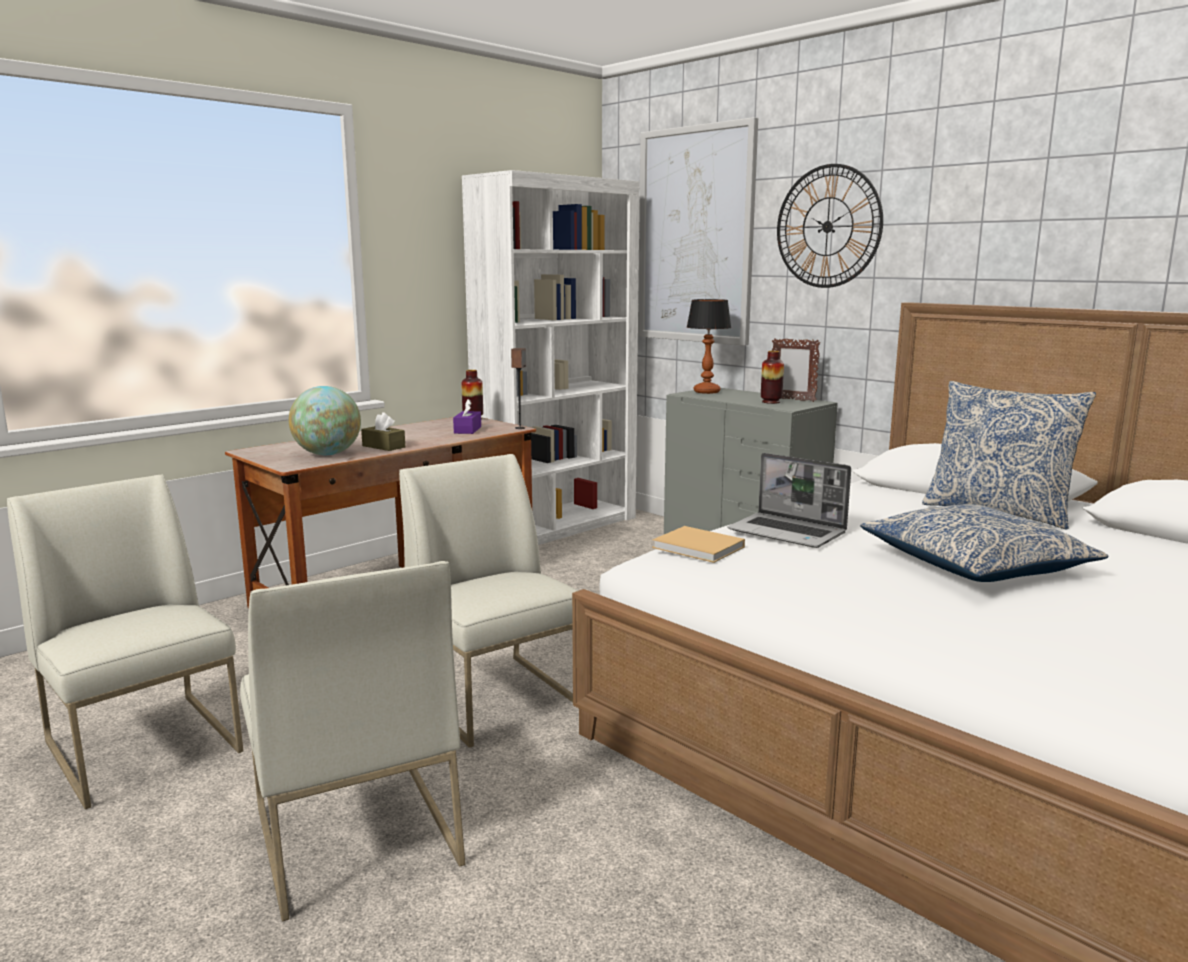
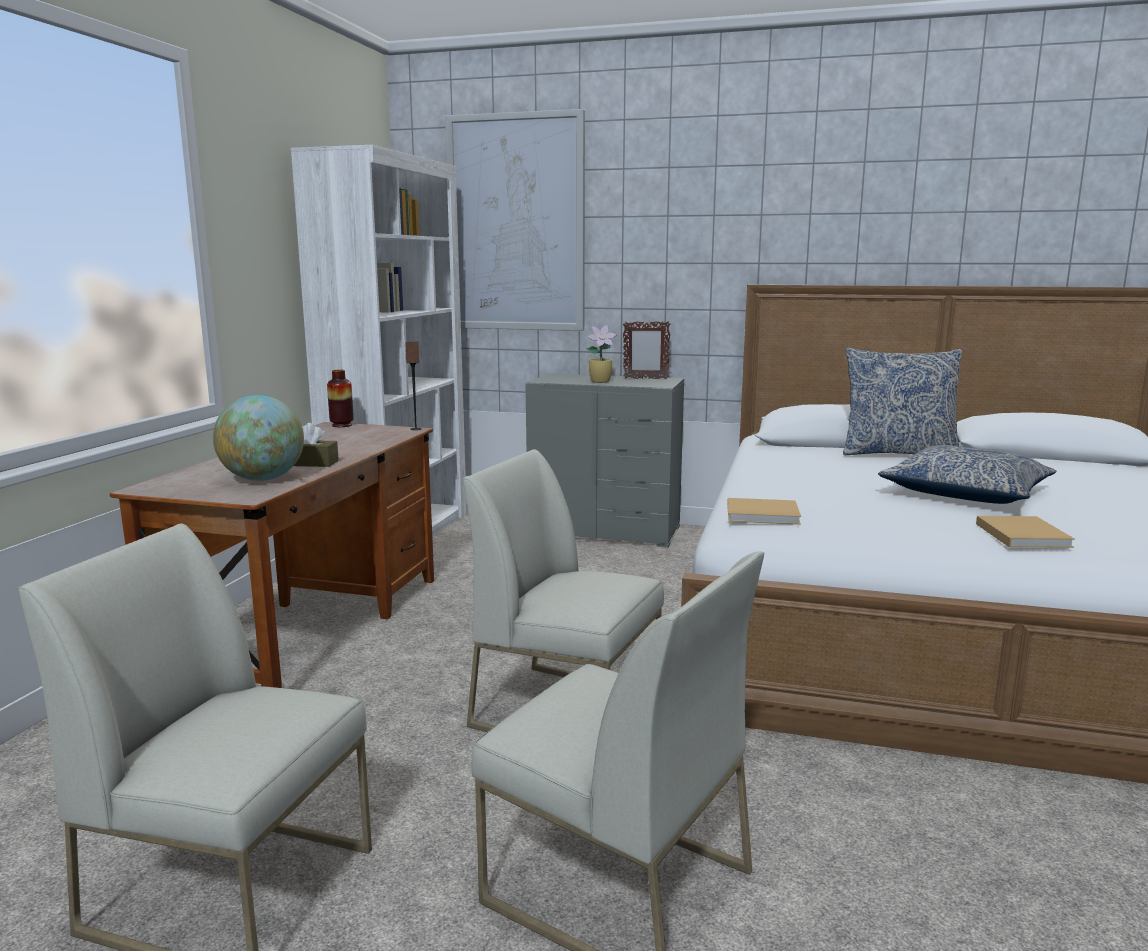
camera: 30 degrees left, 0 degrees up
purple tissue box [453,399,481,434] -> none
table lamp [687,299,731,394] -> none
laptop [727,453,851,548] -> none
vase [761,351,784,404] -> none
wall clock [777,164,883,288] -> none
none -> potted plant [586,326,617,383]
none -> beige book [976,516,1075,548]

